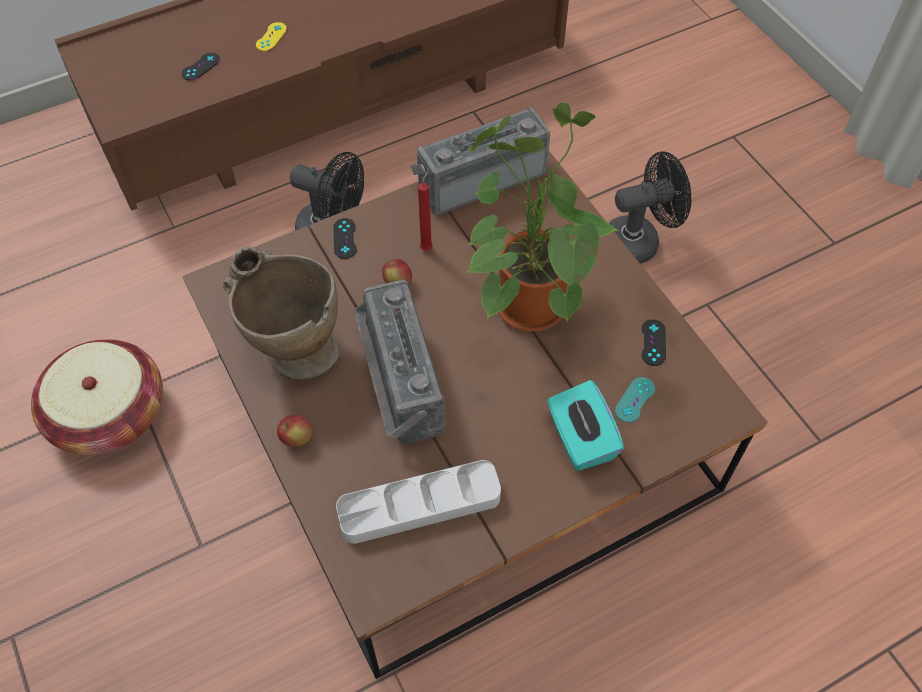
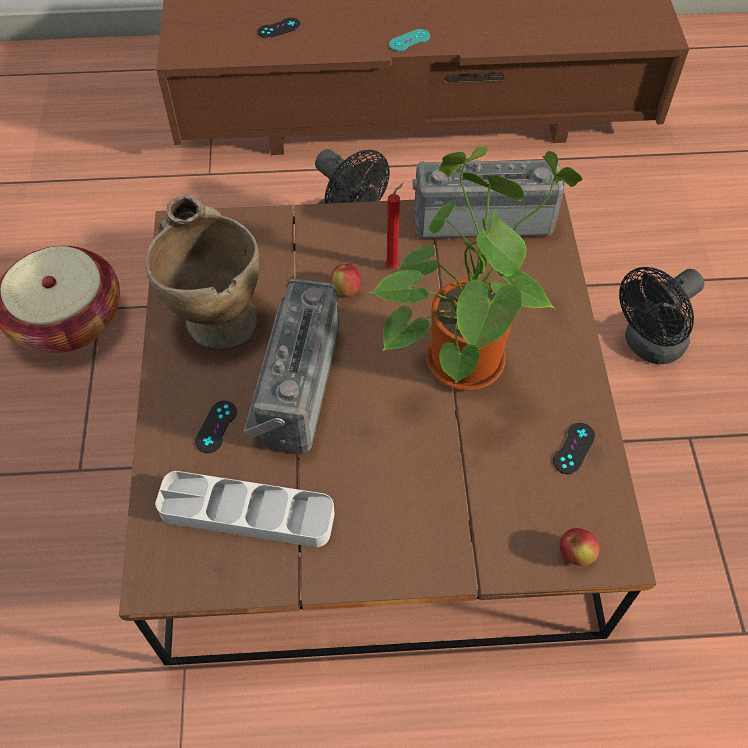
camera: 25 degrees right, 0 degrees up
yellow game controller [256,22,287,51] -> none
apple [277,415,313,447] -> apple moved to [559,528,600,566]
black game controller [333,218,357,259] -> black game controller moved to [195,400,237,453]
turquoise tissue box [547,380,624,471] -> none
black fan [609,152,691,264] -> black fan turned 135 degrees clockwise [619,267,704,364]
turquoise game controller [615,377,655,423] -> turquoise game controller moved to [389,29,430,51]

